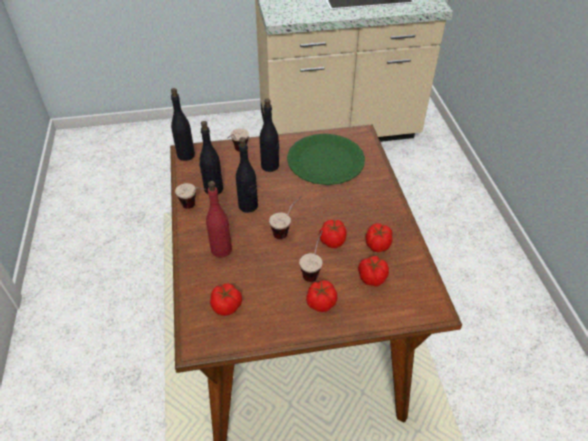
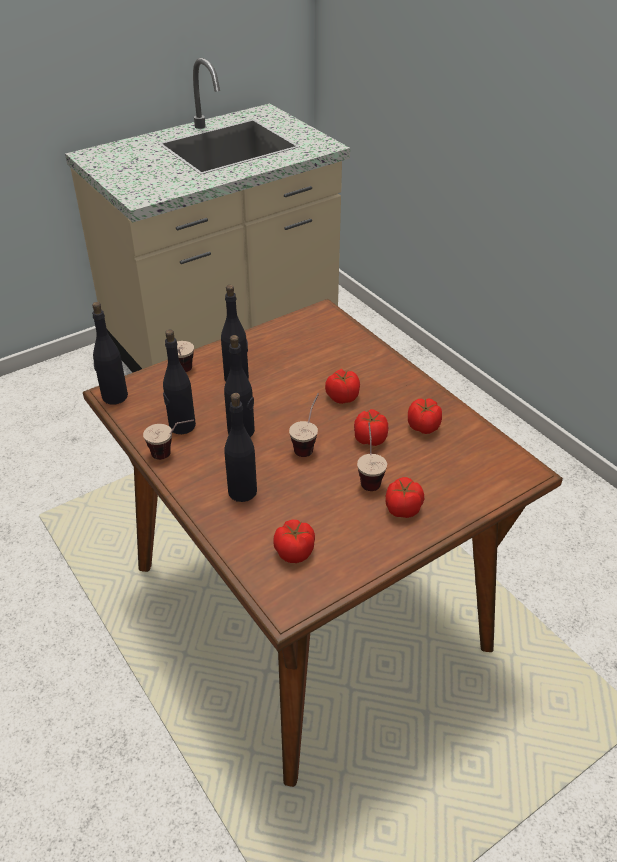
camera: 25 degrees left, 5 degrees down
red bottle [206,181,232,258] -> black bottle [224,393,257,502]
green plate [287,134,365,185] -> none
tomato [358,256,389,287] -> tomato moved to [325,369,360,404]

